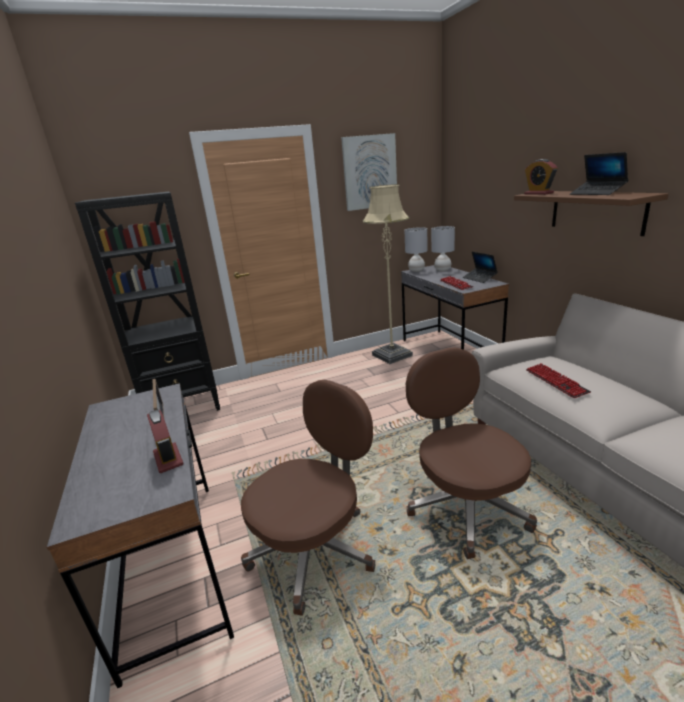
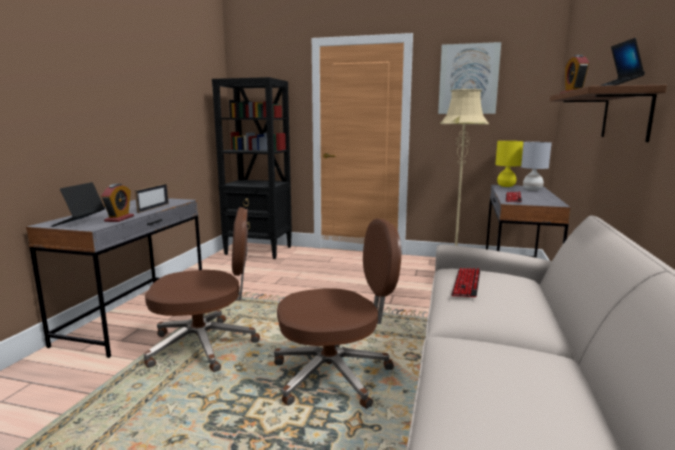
camera: 35 degrees right, 10 degrees down
grey table lamp [405,227,428,272] -> yellow table lamp [495,141,523,187]
brown office chair [406,347,537,559] -> brown office chair turned 60 degrees clockwise [274,218,401,409]
laptop [463,252,498,283] -> laptop moved to [51,182,105,227]

